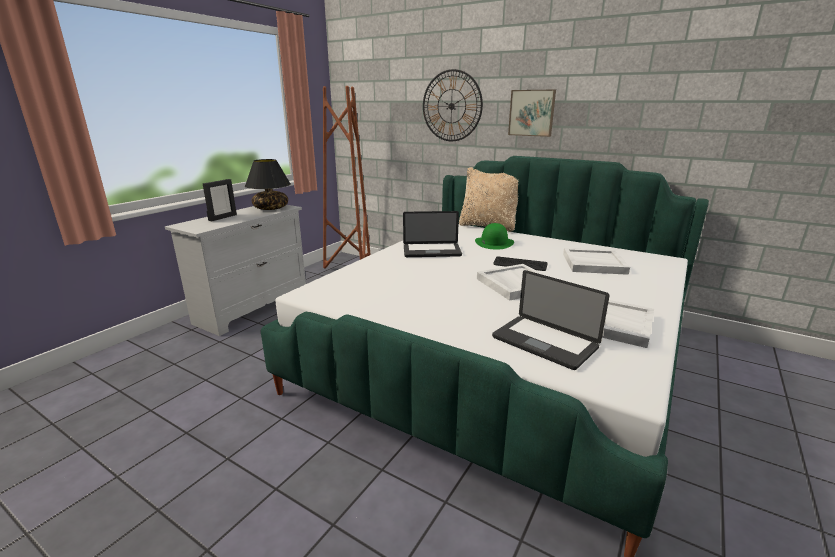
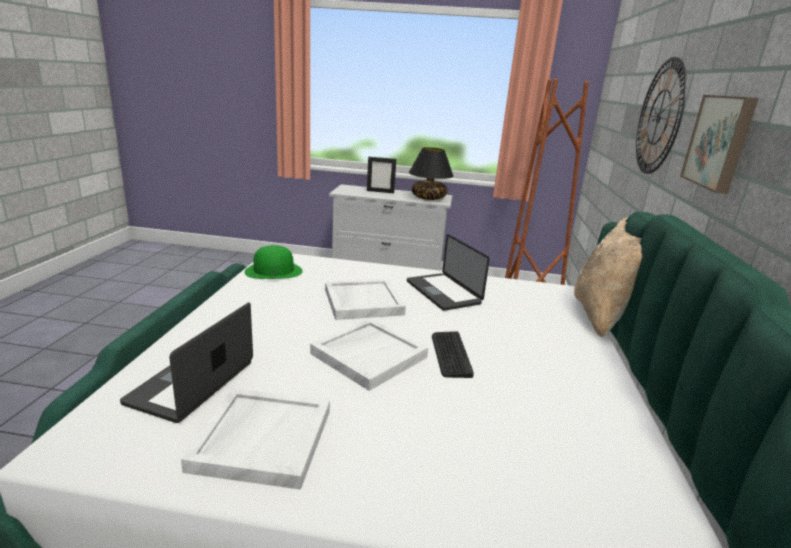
camera: 65 degrees right, 0 degrees up
green hat [475,223,514,250] -> green hat moved to [244,245,303,279]
white tray [563,248,630,275] -> white tray moved to [325,279,406,320]

